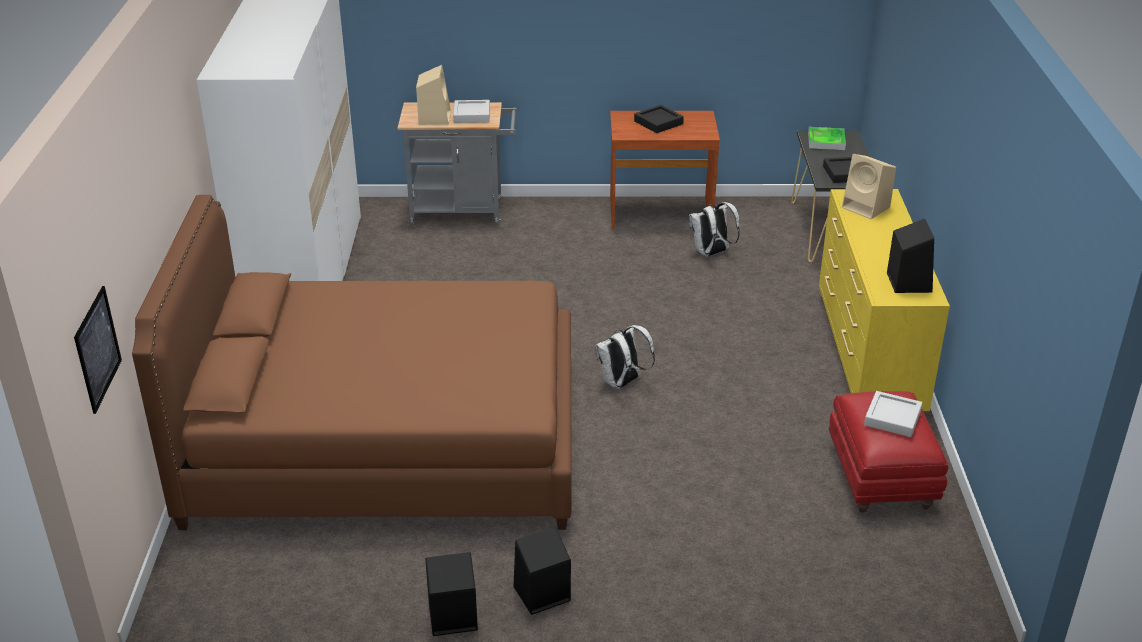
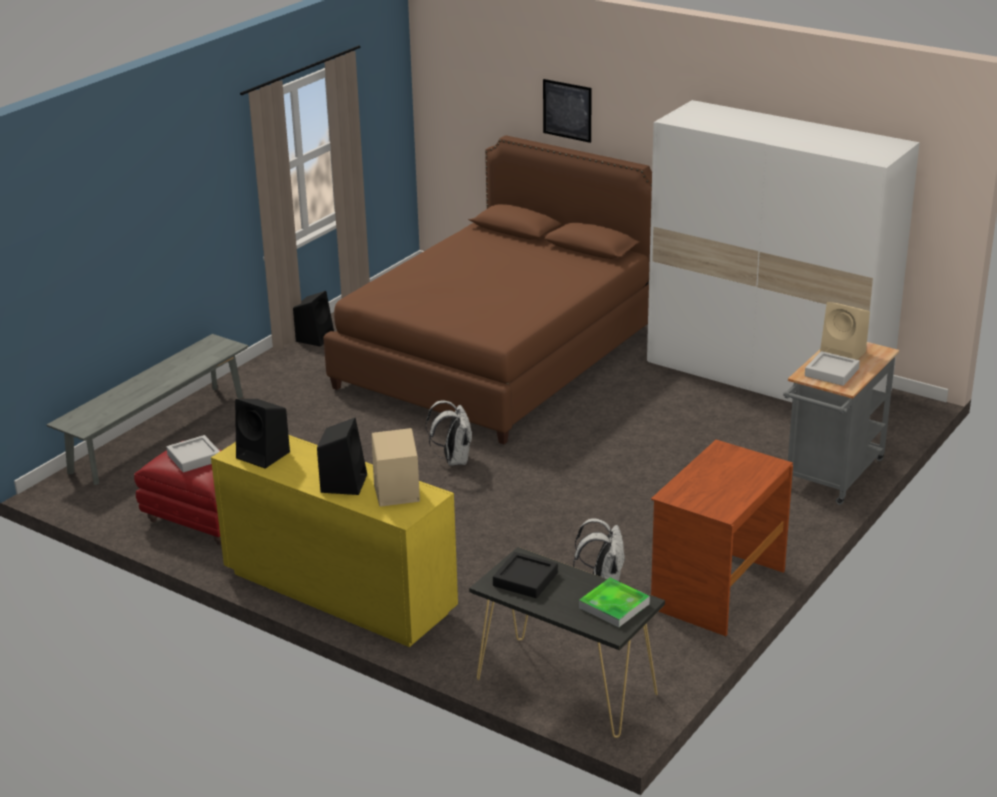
camera: 125 degrees right, 5 degrees down
picture [74,286,122,414] -> picture moved to [543,79,592,143]
black speaker [513,527,571,615] -> black speaker moved to [317,418,367,495]
black tray [634,105,684,133] -> none
none -> grey bench [46,334,248,485]

